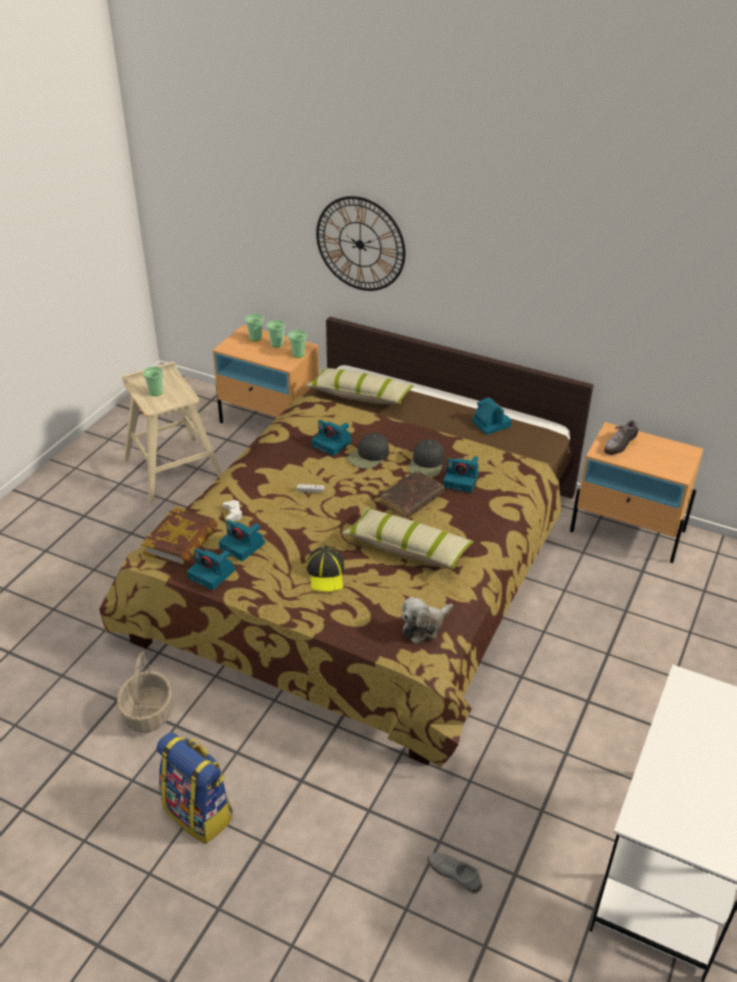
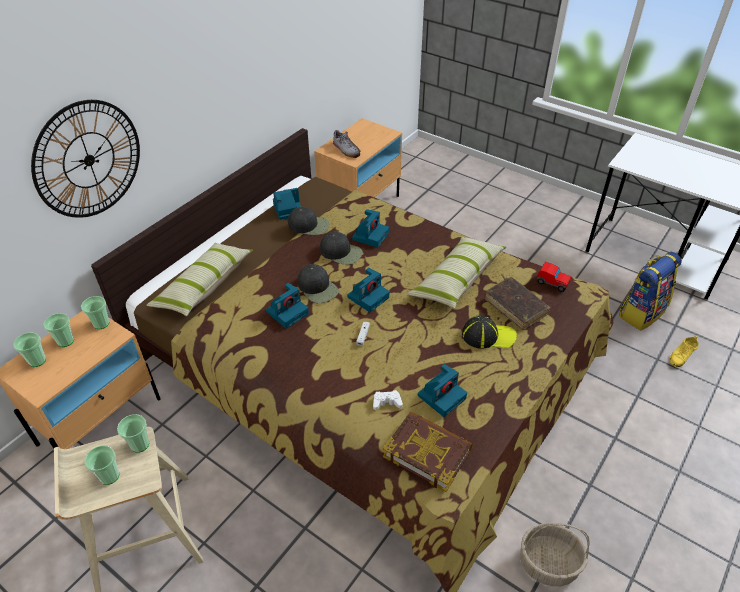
camera: 80 degrees left, 5 degrees up
backpack [157,732,233,844] -> backpack moved to [620,252,682,330]
camera [187,548,235,590] -> camera moved to [347,268,389,312]
brown book [380,471,444,518] -> brown book moved to [485,277,551,330]
plush toy [402,597,453,644] -> toy car [537,262,572,292]
grey shoe [428,853,482,894] -> yellow shoe [670,336,699,367]
none -> cup [117,414,149,453]
none -> black cap [288,207,330,235]

